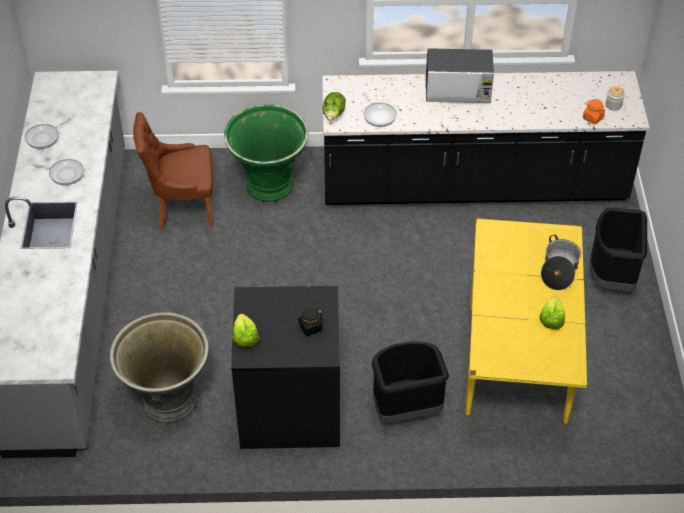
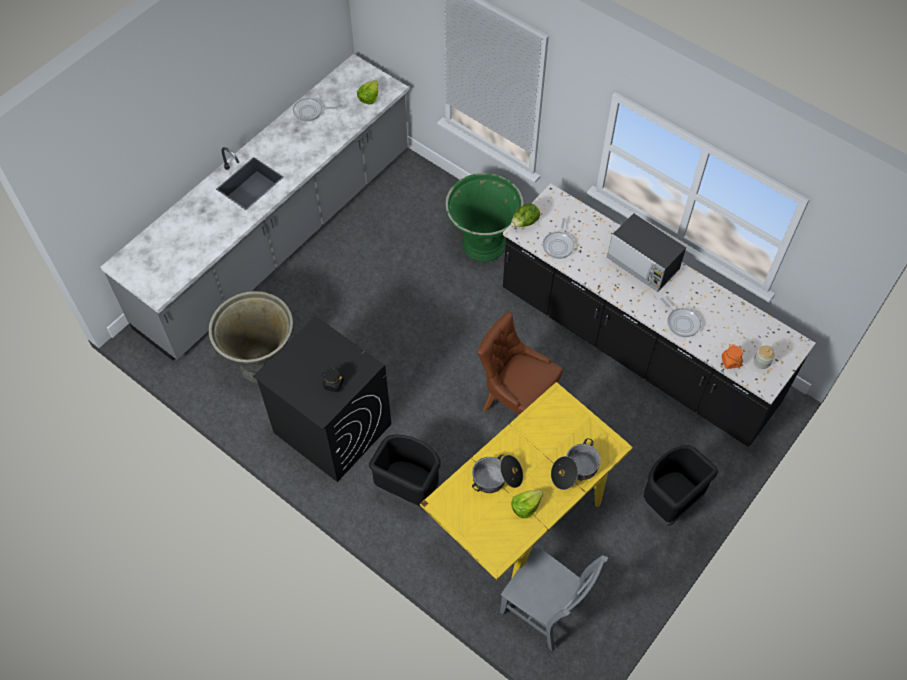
camera: 40 degrees right, 10 degrees up
frying pan [32,159,84,185] -> frying pan moved to [660,298,701,337]
brown chair [133,112,213,230] -> brown chair moved to [477,311,563,415]
lettuce [233,314,259,348] -> lettuce moved to [357,80,378,104]
none -> cooking pot [472,454,523,493]
none -> grey chair [500,546,608,651]

